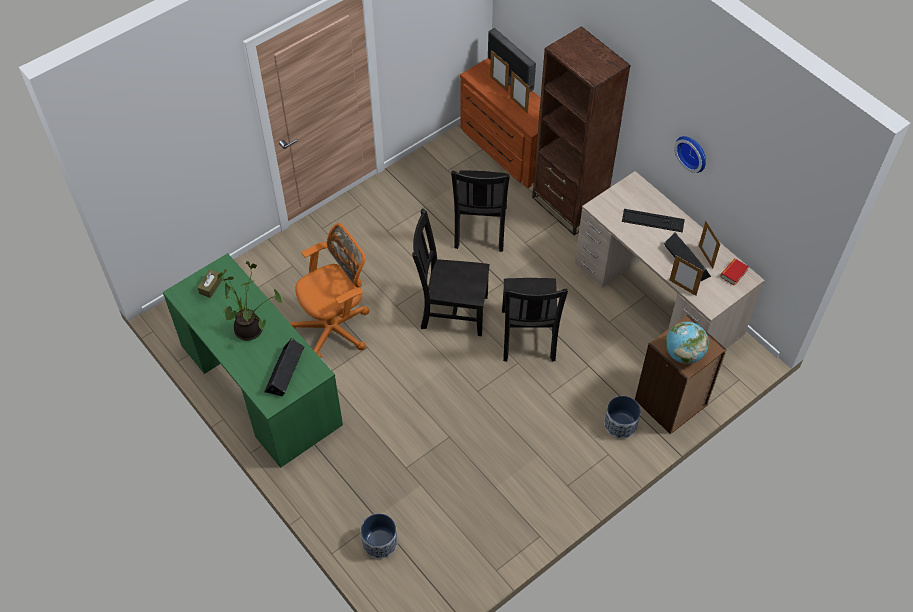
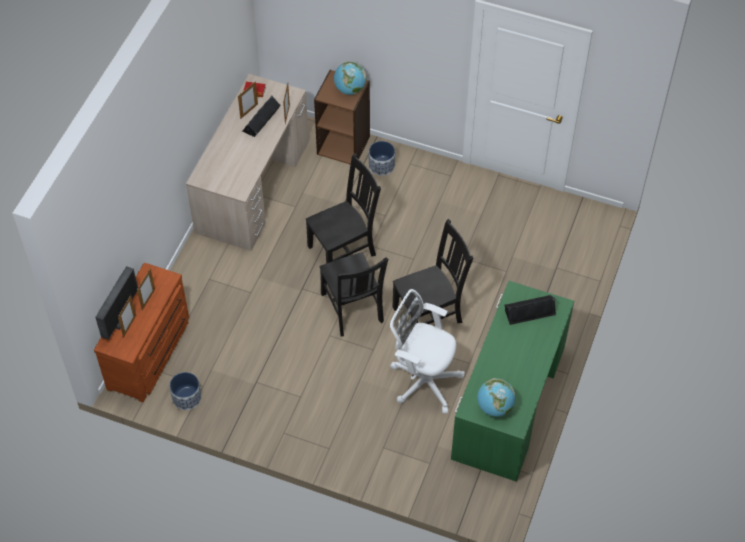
camera: 120 degrees left, 0 degrees up
brown tissue box [197,270,223,298] -> globe [477,378,515,417]
potted plant [217,261,283,341] -> none
orange office chair [289,223,370,358] -> white office chair [390,289,465,414]
planter [361,513,398,559] -> planter moved to [169,372,202,410]
black chair [451,170,510,252] -> black chair moved to [392,219,473,324]
brown bookcase [532,26,631,235] -> none
keyboard [622,209,685,232] -> none
wall clock [674,136,706,173] -> none

